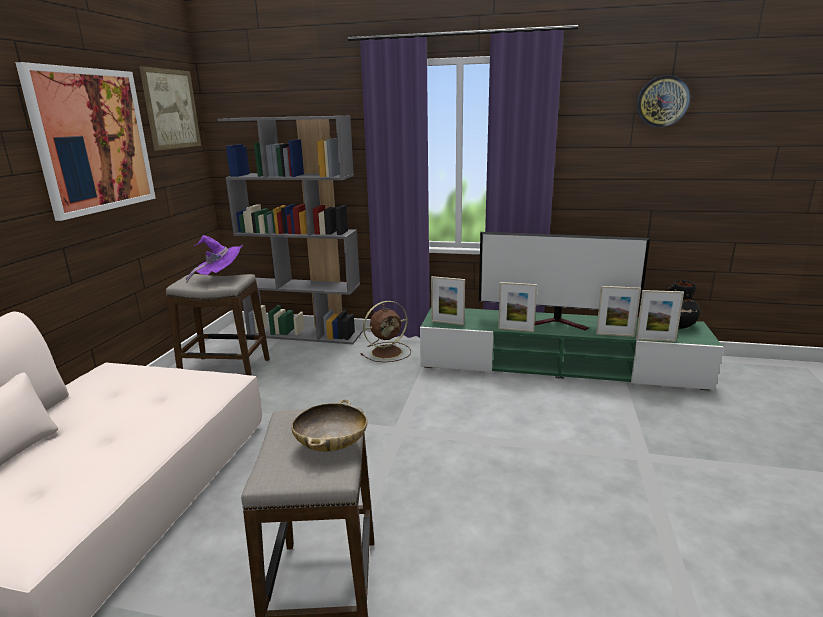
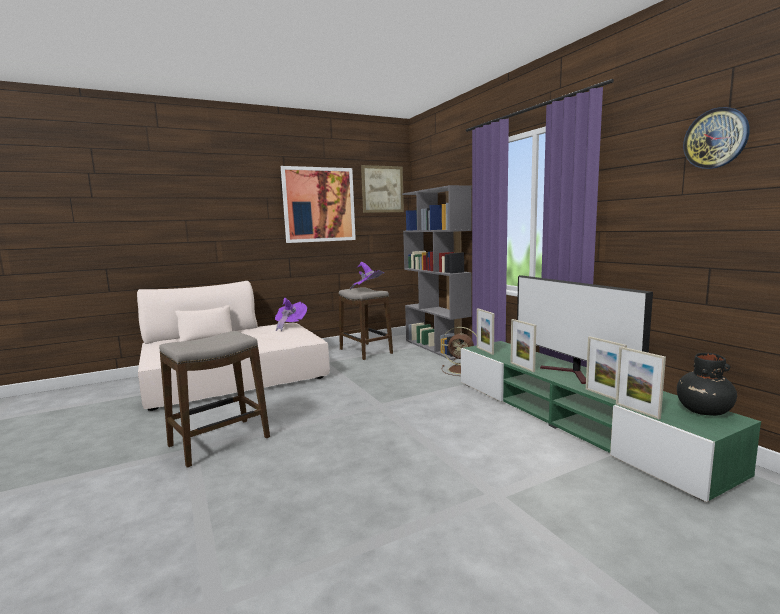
camera: 50 degrees right, 10 degrees down
beige bowl [291,400,367,452] -> none
none -> purple hat [275,298,307,331]

